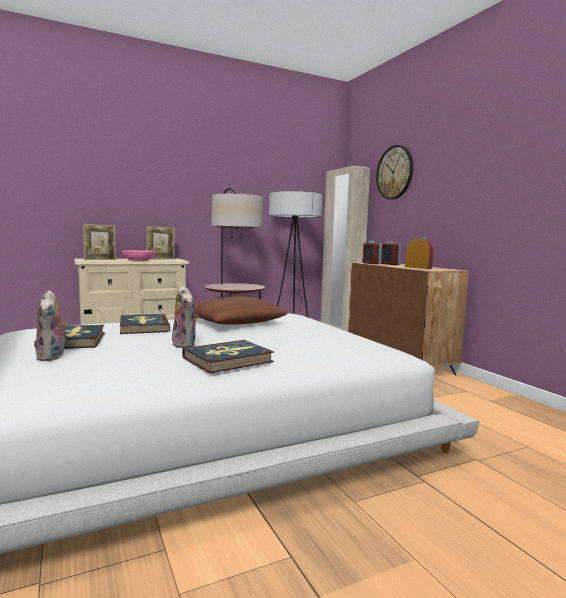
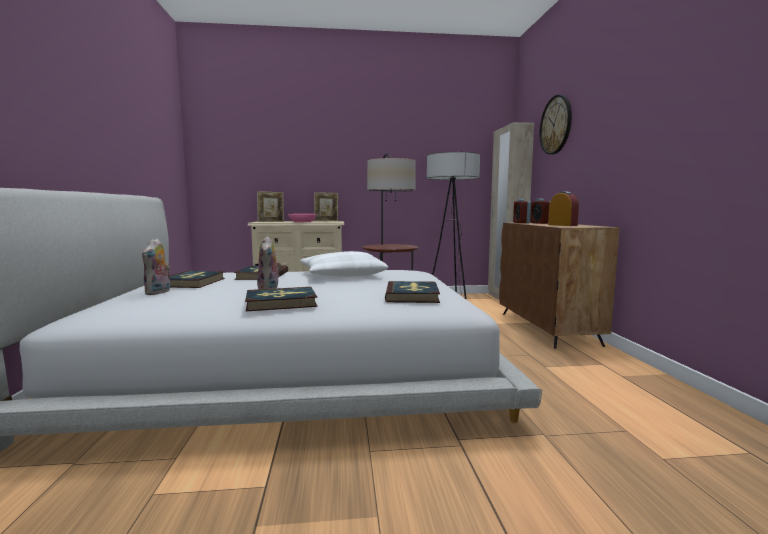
camera: 20 degrees right, 0 degrees up
brown pillow [195,296,287,325] -> white pillow [300,251,388,276]
none -> book [385,281,440,303]

